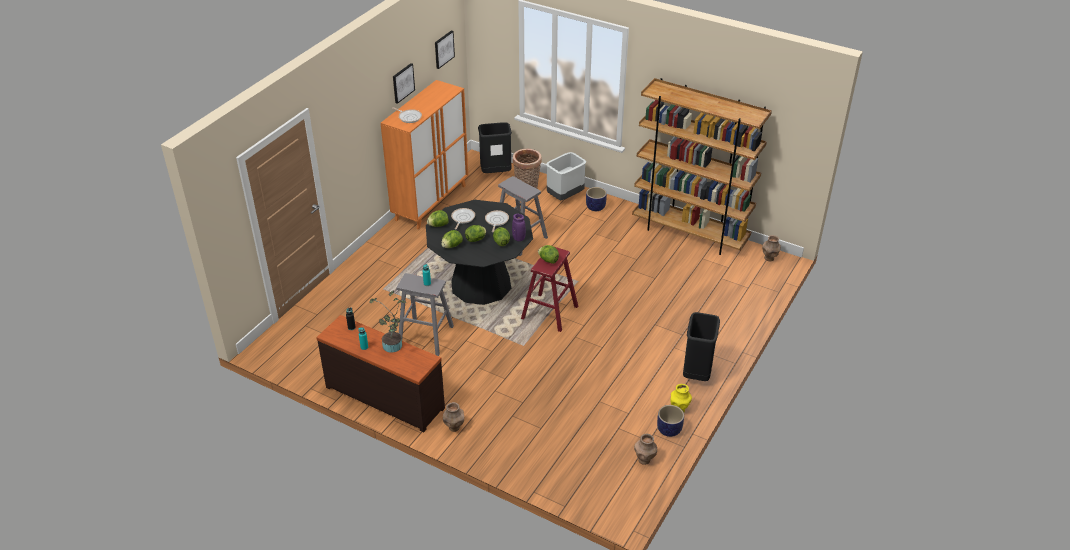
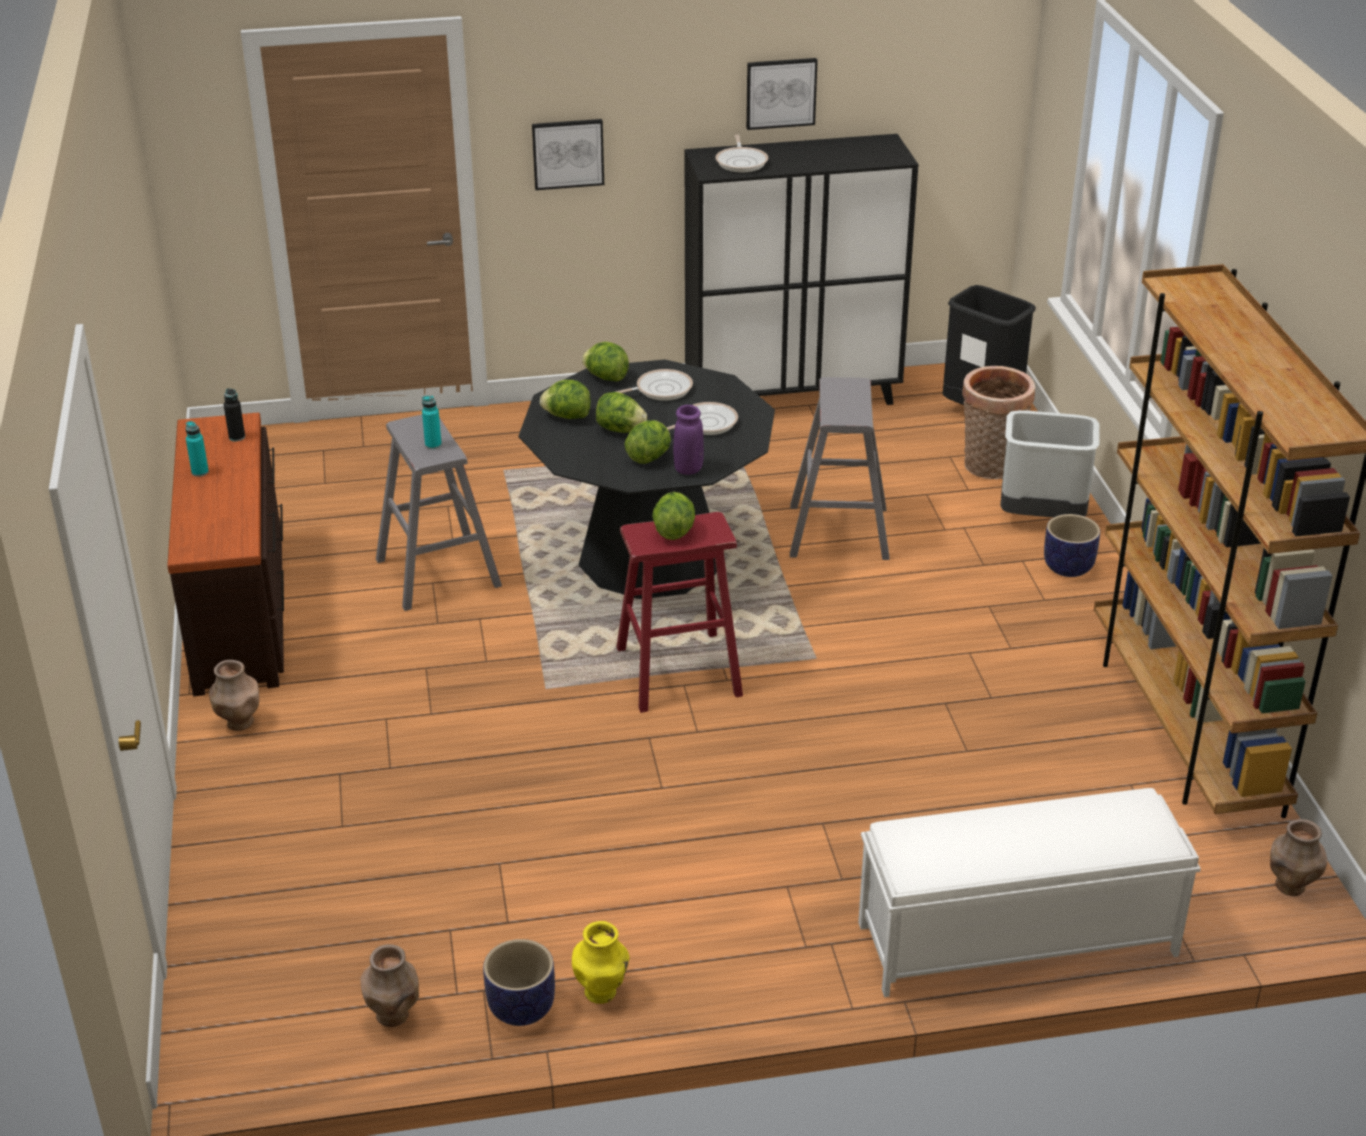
camera: 50 degrees right, 5 degrees down
potted plant [369,291,406,353] -> none
orange cabinet [381,80,469,229] -> black cabinet [685,134,918,405]
picture [435,30,455,69] -> picture moved to [532,119,604,190]
black trash can [683,312,720,381] -> none
none -> white bench [858,788,1201,997]

